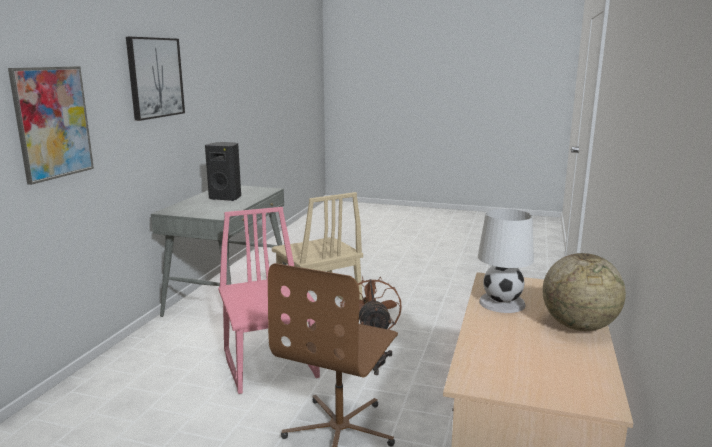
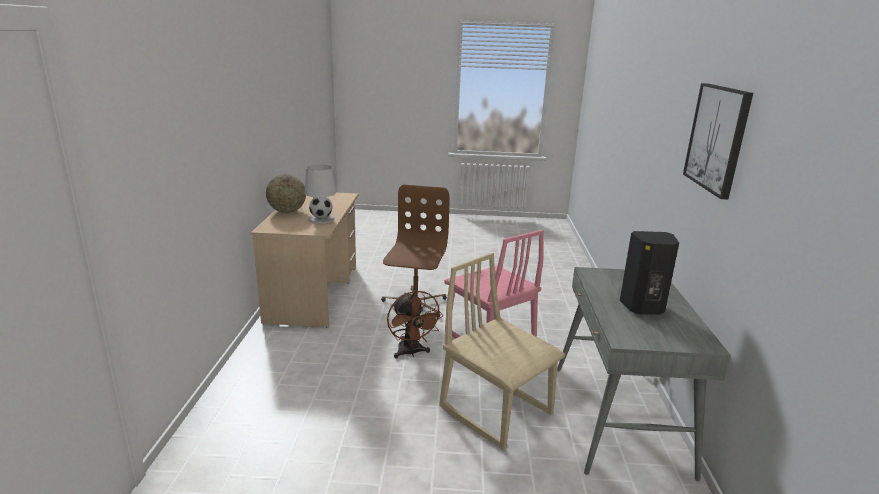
camera: 165 degrees right, 5 degrees up
picture [8,66,94,185] -> none

